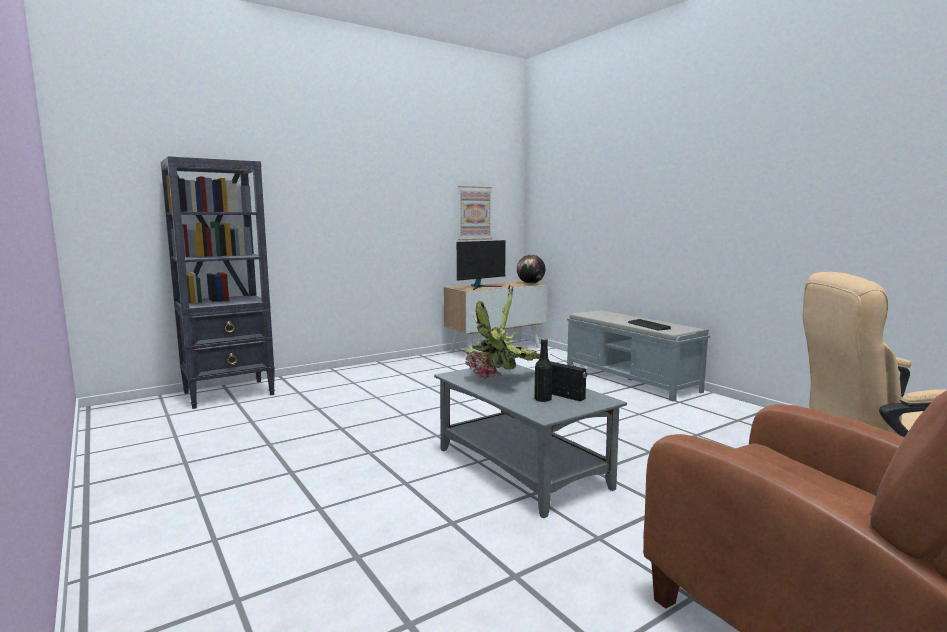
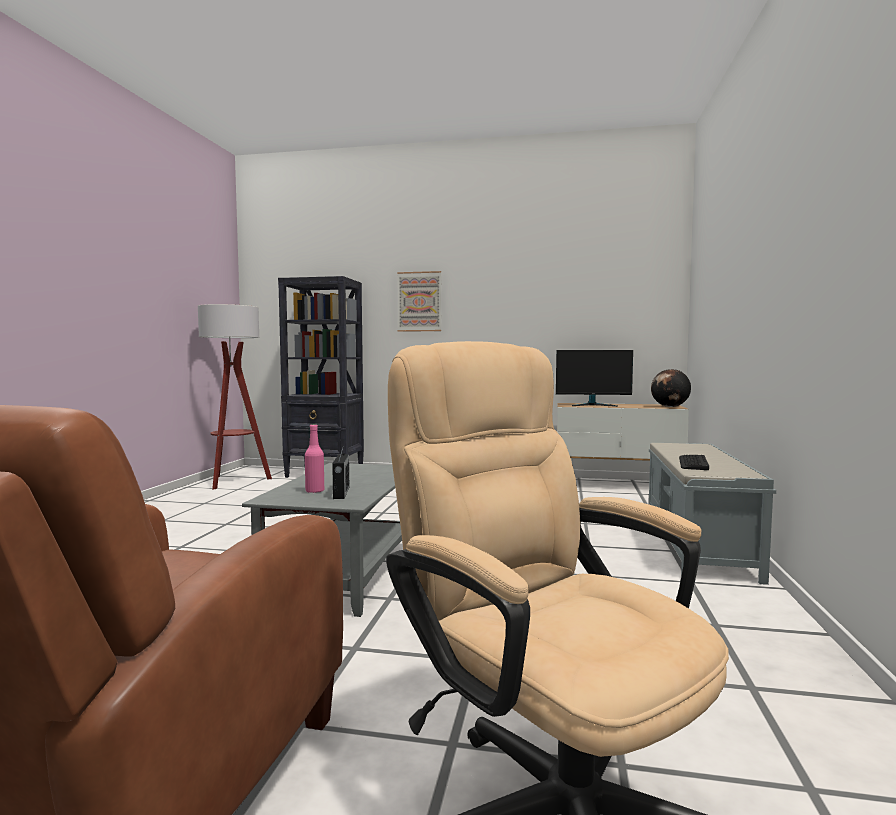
camera: 45 degrees right, 5 degrees down
picture [458,186,493,240] -> picture moved to [397,271,441,332]
potted plant [465,285,540,379] -> none
black bottle [534,339,552,402] -> pink bottle [305,424,324,493]
none -> floor lamp [198,304,272,490]

